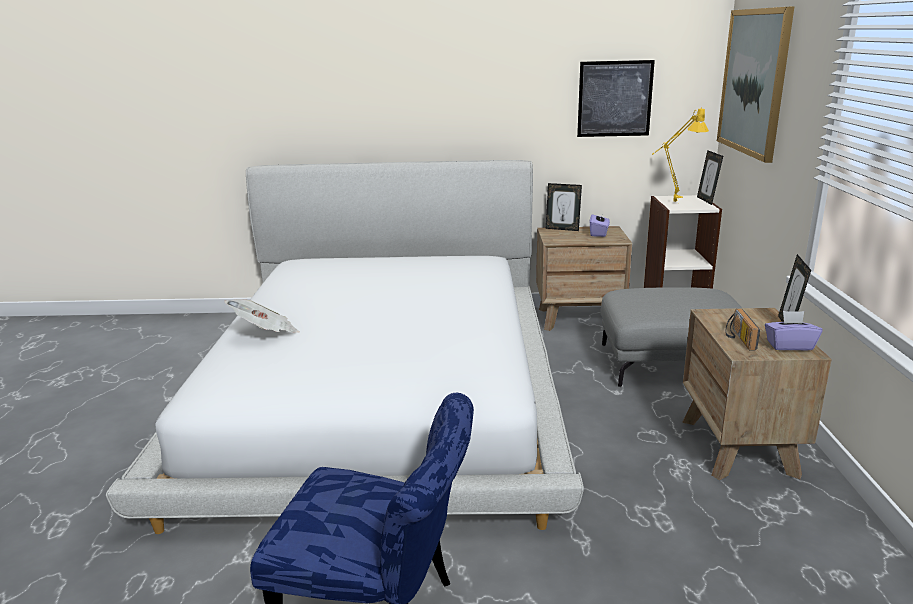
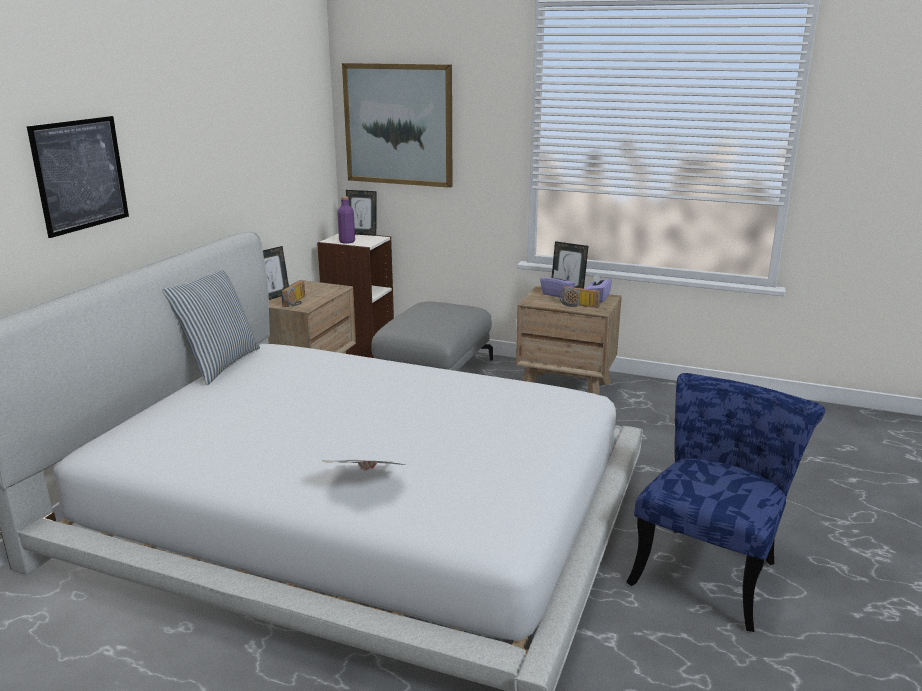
camera: 70 degrees left, 0 degrees up
picture [577,60,655,137] -> picture moved to [27,116,129,238]
purple tissue box [590,211,610,237] -> purple tissue box moved to [540,270,575,298]
yellow table lamp [652,107,709,204] -> purple bottle [337,197,355,244]
none -> pillow [162,271,260,385]
none -> radio [281,281,305,307]

